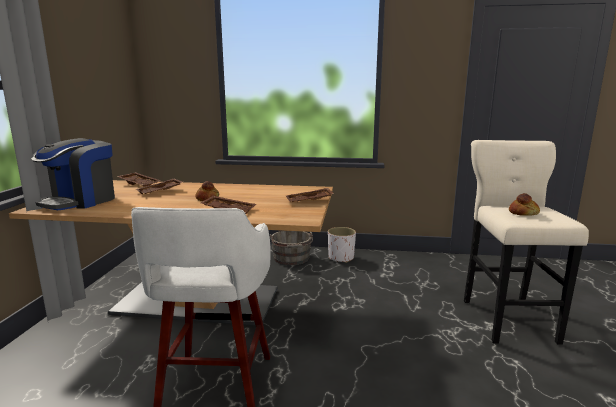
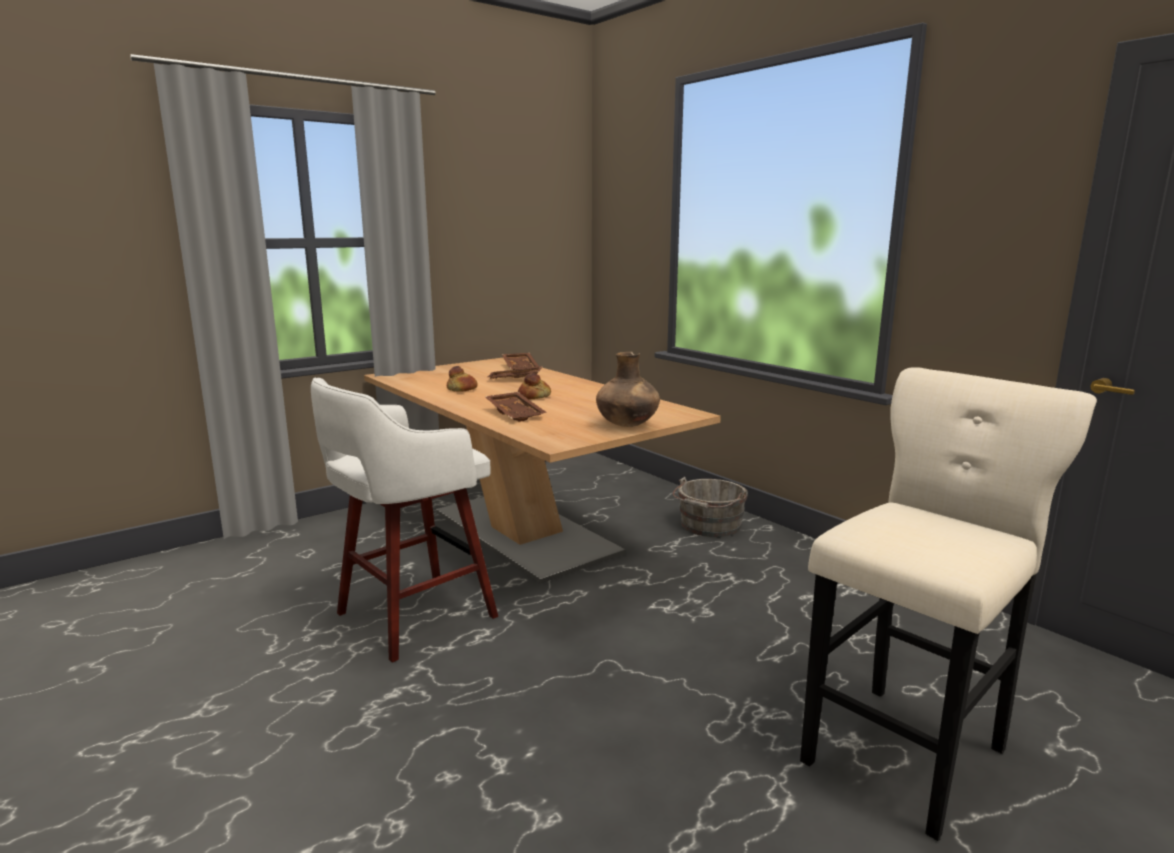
camera: 45 degrees right, 0 degrees up
coffee machine [31,138,115,210] -> none
brown tray [286,188,334,202] -> brown vase [596,352,660,427]
white planter [328,227,356,263] -> none
bread [509,193,540,216] -> bread moved to [447,366,478,392]

